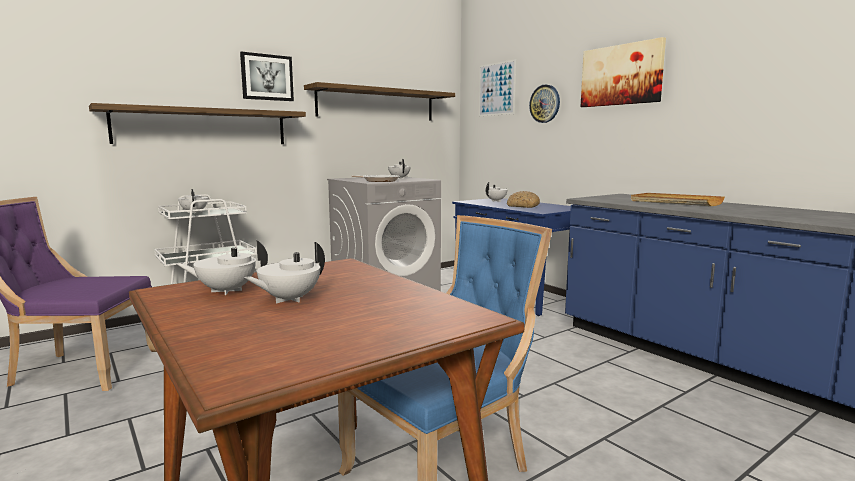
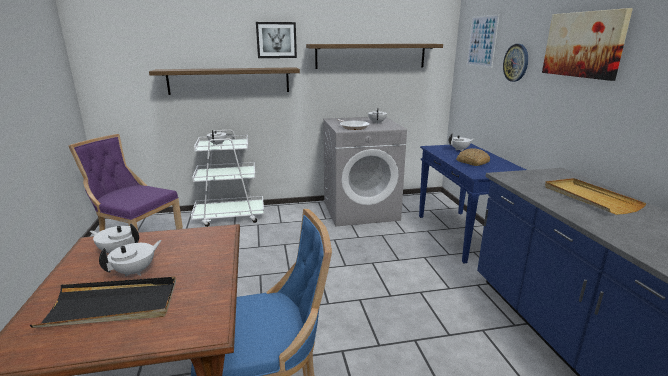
camera: 25 degrees right, 10 degrees up
white teapot [244,242,325,303] -> white teapot turned 150 degrees clockwise [99,240,162,276]
none -> black tray [30,277,176,328]

